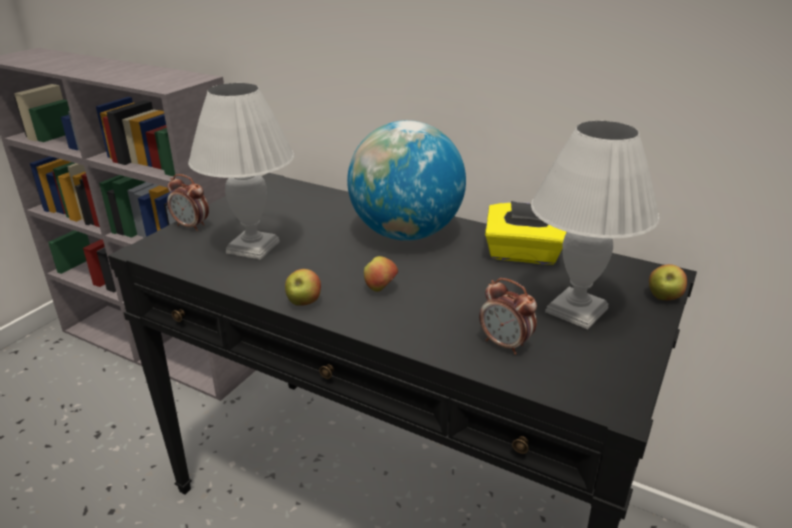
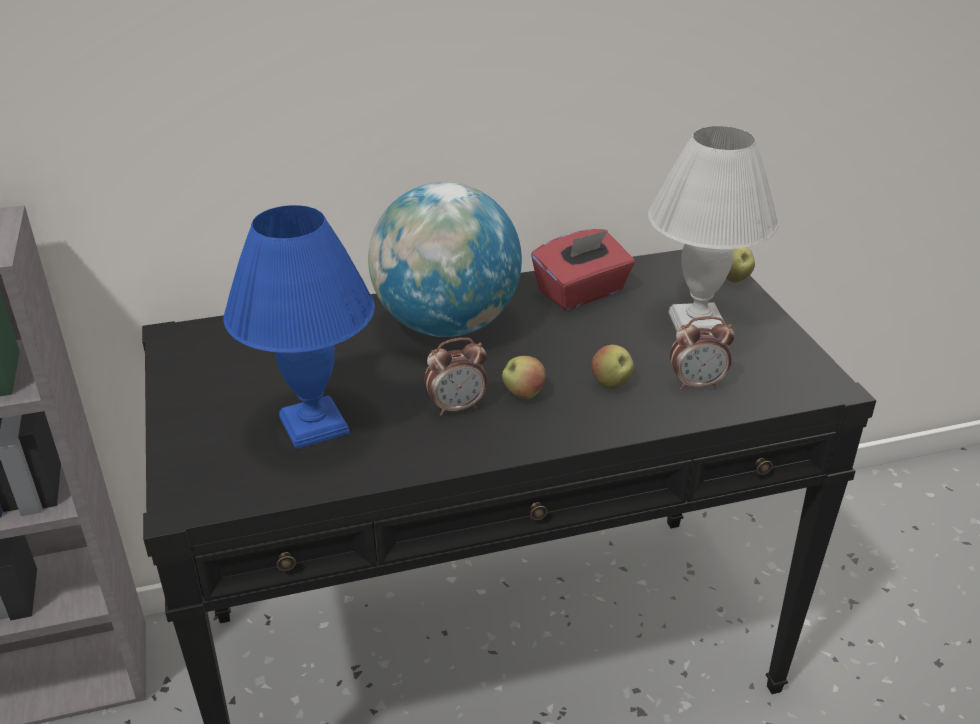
camera: 45 degrees left, 5 degrees up
alarm clock [167,174,209,231] -> alarm clock moved to [425,338,487,416]
white table lamp [188,83,294,260] -> blue table lamp [223,205,375,449]
apple [285,269,321,306] -> apple moved to [591,345,634,389]
yellow tissue box [485,201,567,265] -> red tissue box [531,229,635,310]

